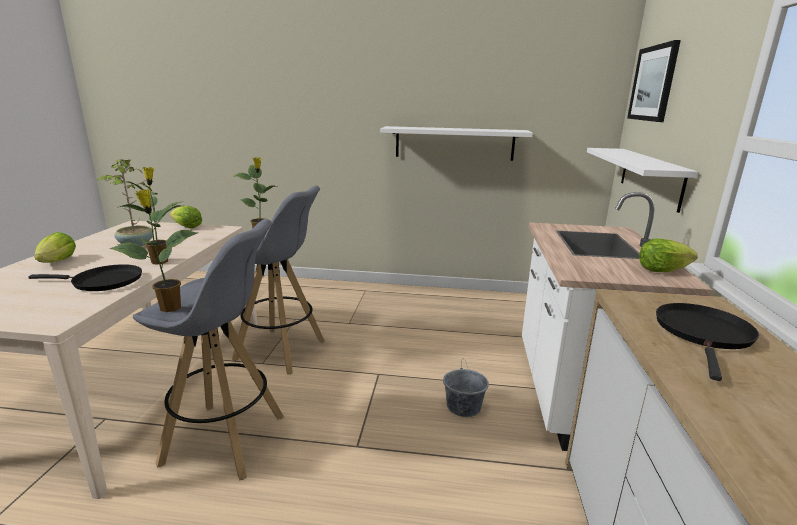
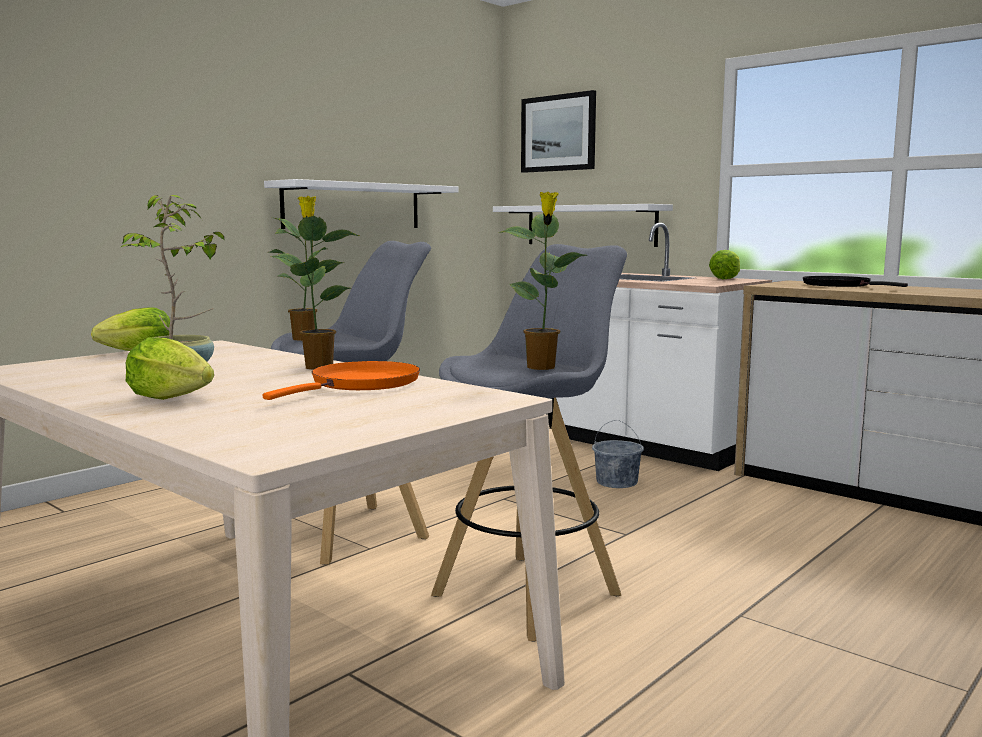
camera: 55 degrees left, 10 degrees down
black frying pan [29,264,142,291] -> orange frying pan [263,361,420,400]

